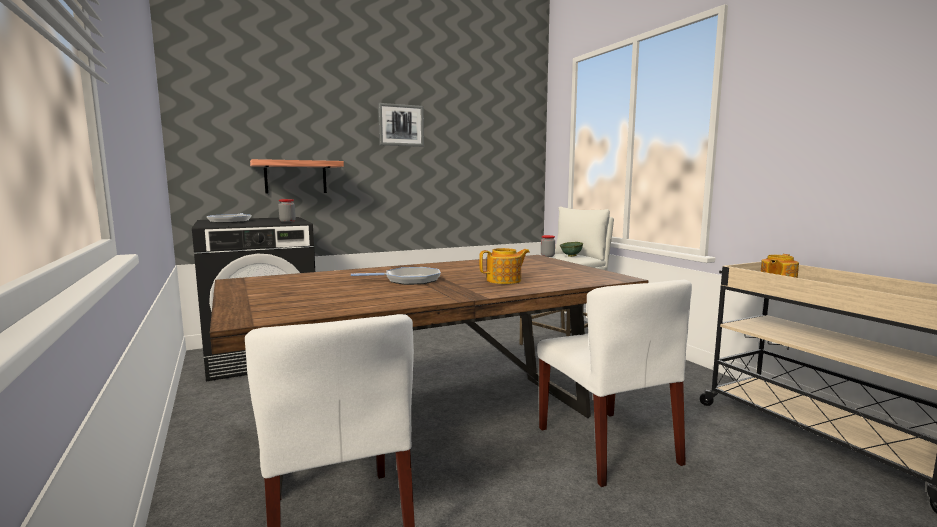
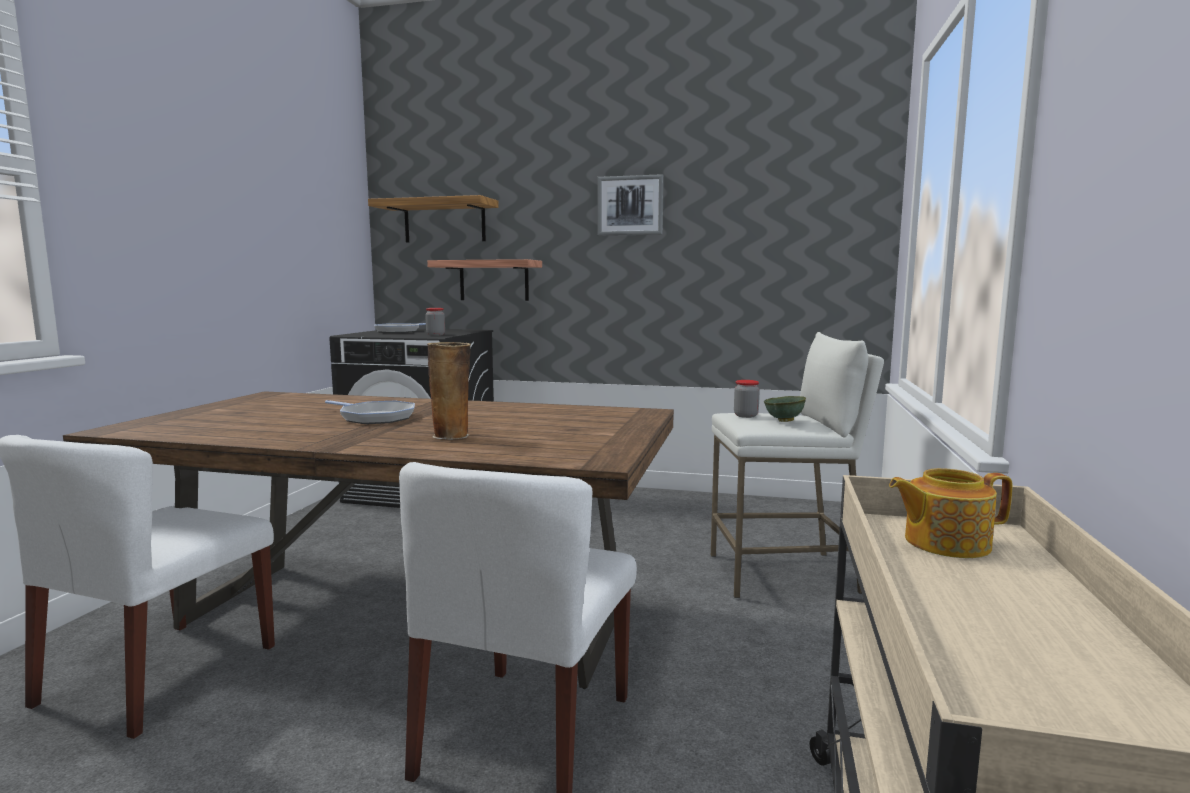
camera: 40 degrees right, 0 degrees up
teapot [479,248,530,284] -> vase [427,342,471,440]
none -> shelf [368,195,499,243]

